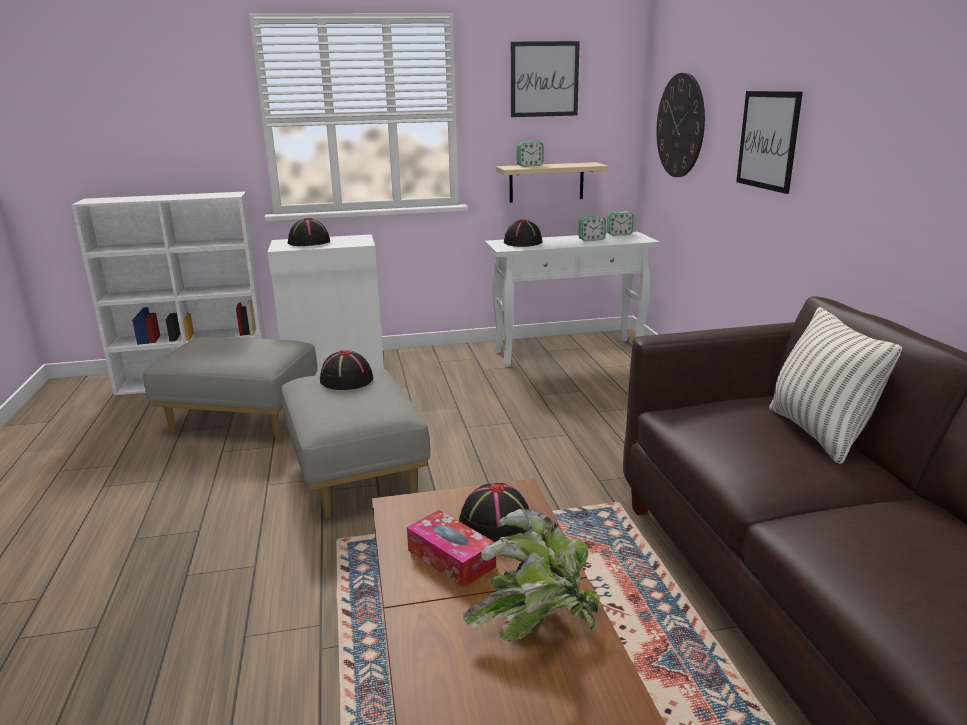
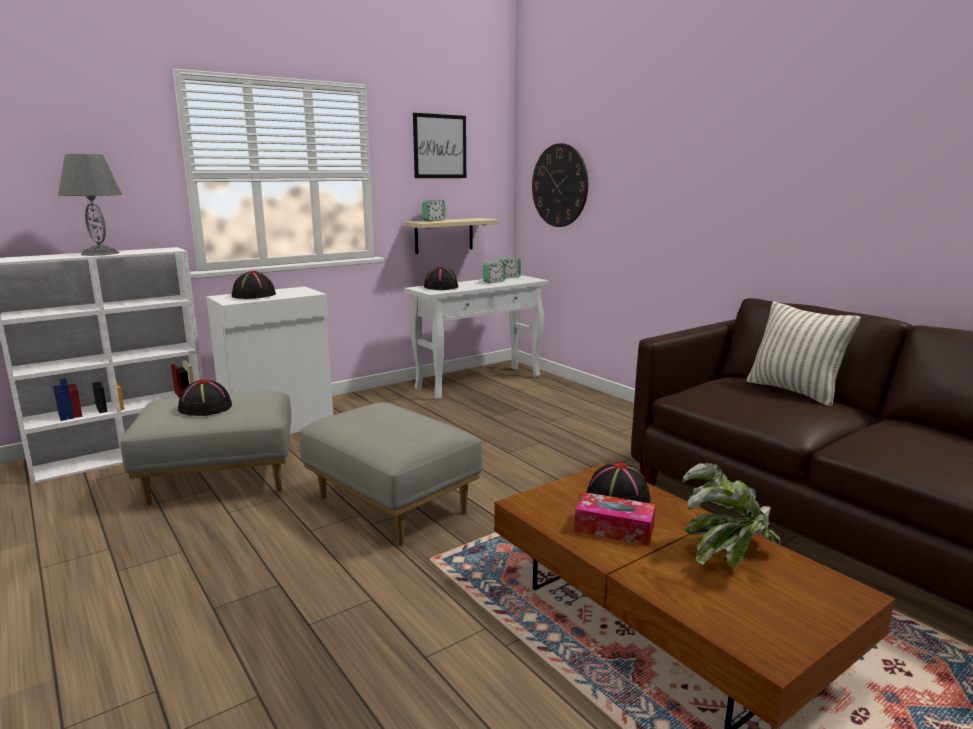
camera: 25 degrees left, 5 degrees down
black hat [320,350,373,390] -> black hat moved to [178,379,232,416]
picture [736,91,803,194] -> none
none -> grey table lamp [58,154,122,256]

